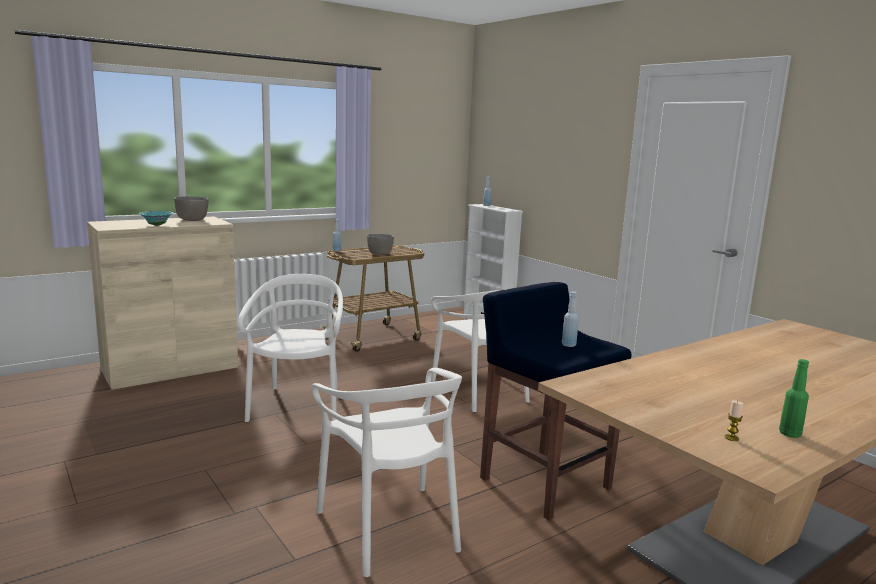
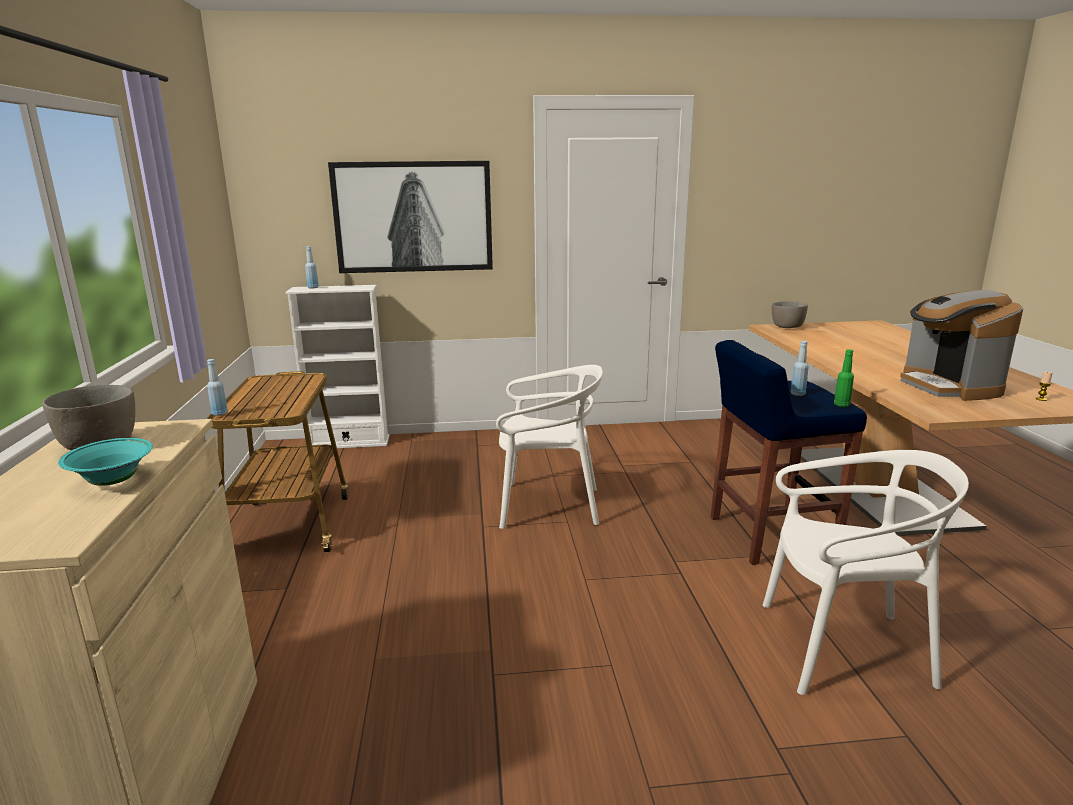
camera: 60 degrees left, 5 degrees up
white chair [238,274,343,422] -> none
grey bowl [367,234,394,255] -> grey bowl moved to [772,301,808,328]
green bottle [779,359,809,438] -> green bottle moved to [834,349,854,407]
none -> picture [328,161,493,273]
none -> coffee machine [900,290,1023,401]

